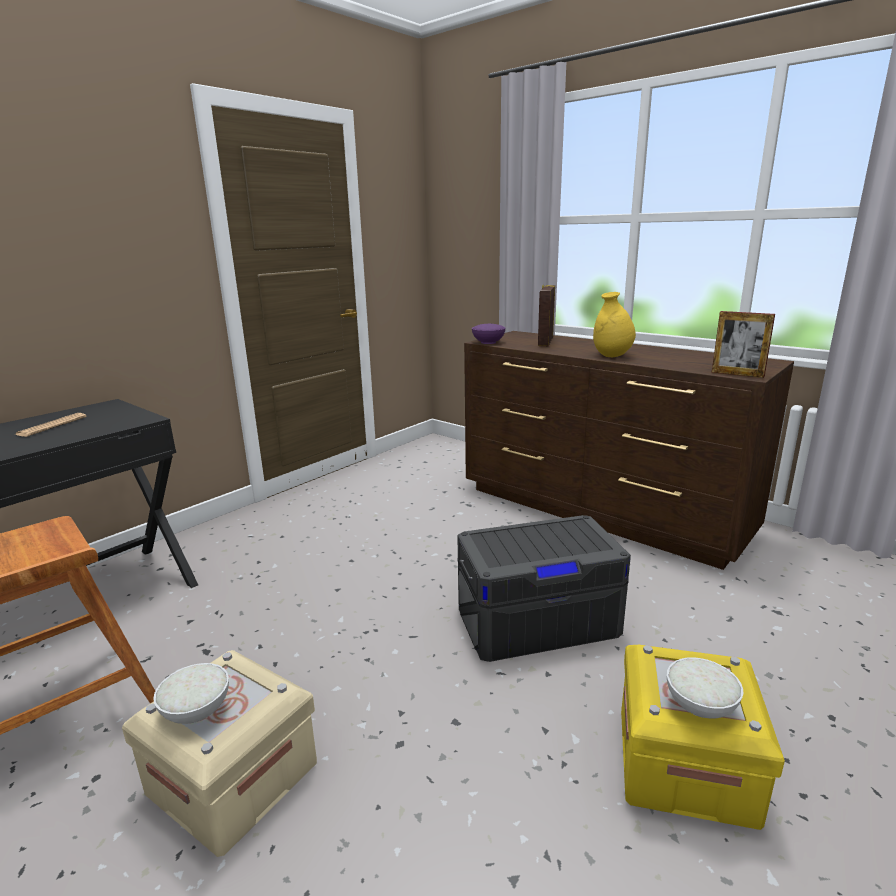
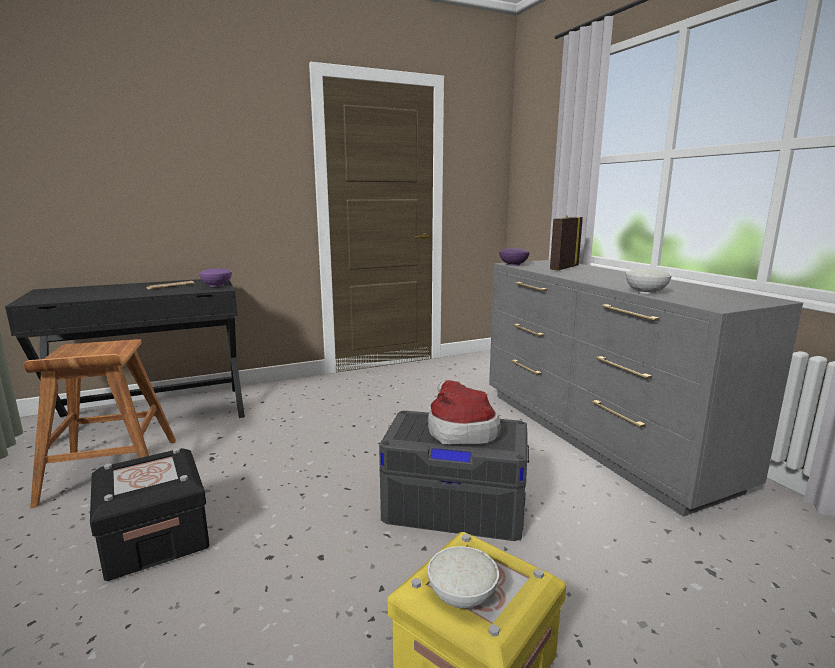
camera: 25 degrees right, 5 degrees down
beige storage box [122,650,317,857] -> black storage box [90,448,210,581]
white bowl [153,663,229,724] -> white bowl moved to [626,269,672,294]
brown dresser [464,331,794,570] -> grey dresser [489,260,803,517]
yellow vase [593,292,636,357] -> none
picture frame [712,311,775,378] -> none
none -> purple bowl [199,268,232,287]
none -> hat [428,380,501,444]

